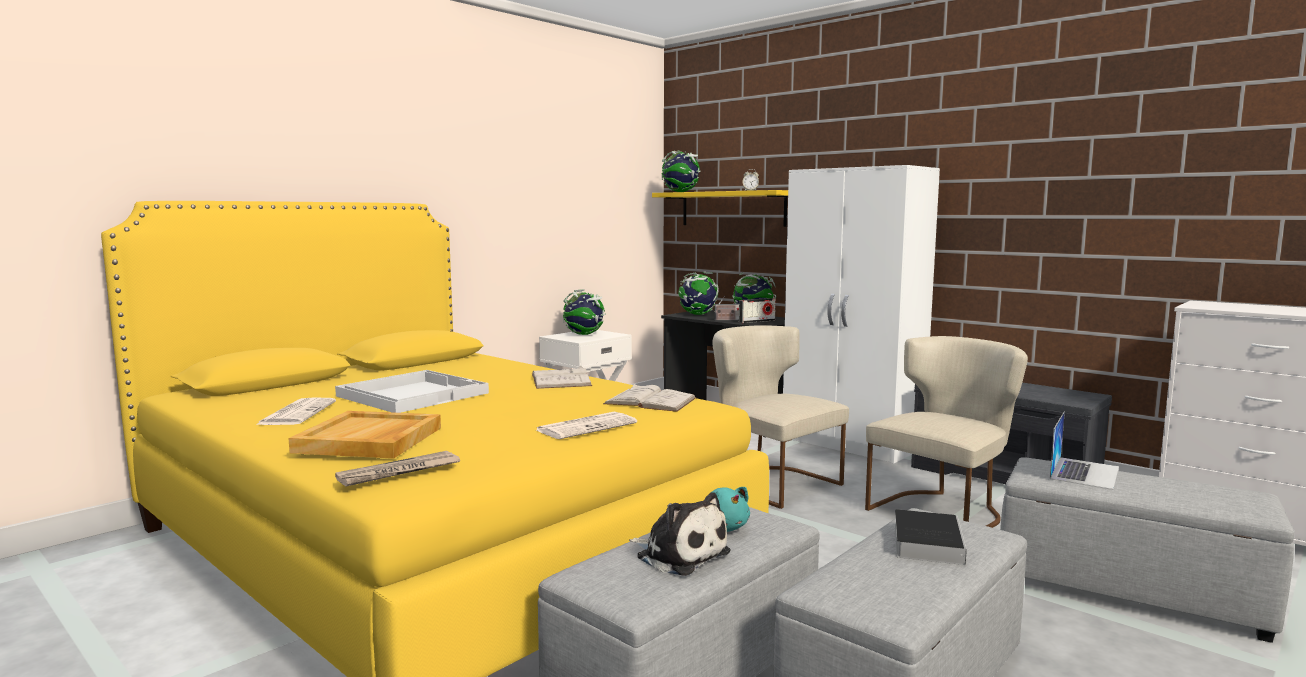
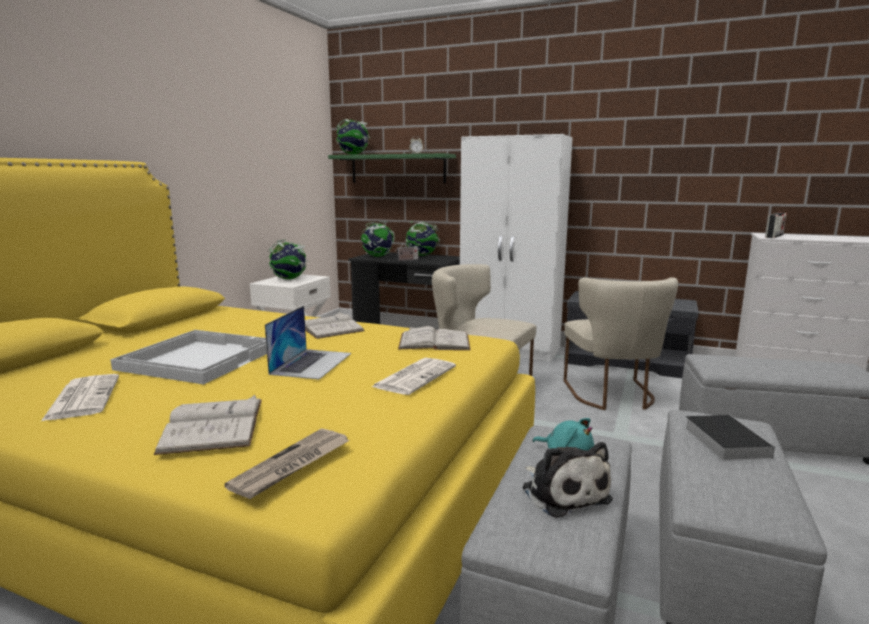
camera: 20 degrees left, 5 degrees up
beige tray [288,411,441,459] -> white book [154,395,262,455]
plush toy [629,492,731,576] -> plush toy turned 45 degrees clockwise [522,442,613,518]
yellow shelf [652,190,788,227] -> green shelf [328,153,456,183]
radio [739,298,776,323] -> radio moved to [765,213,787,238]
beige chair [865,336,1028,528] -> beige chair turned 150 degrees clockwise [564,277,678,410]
laptop [1050,411,1119,490] -> laptop moved to [265,306,351,379]

